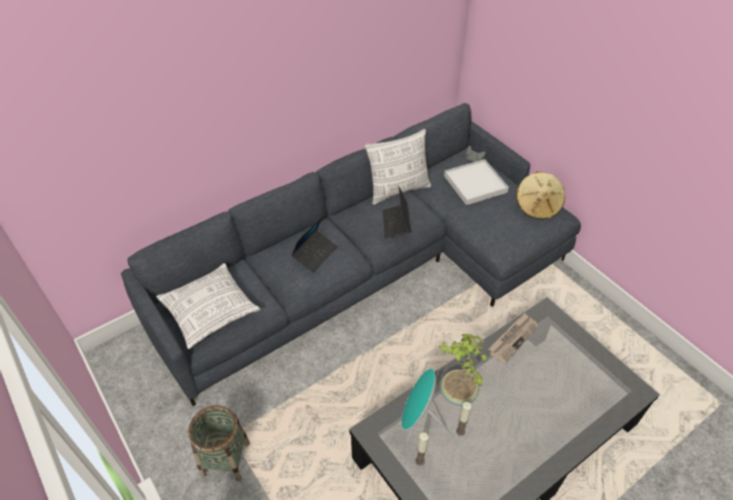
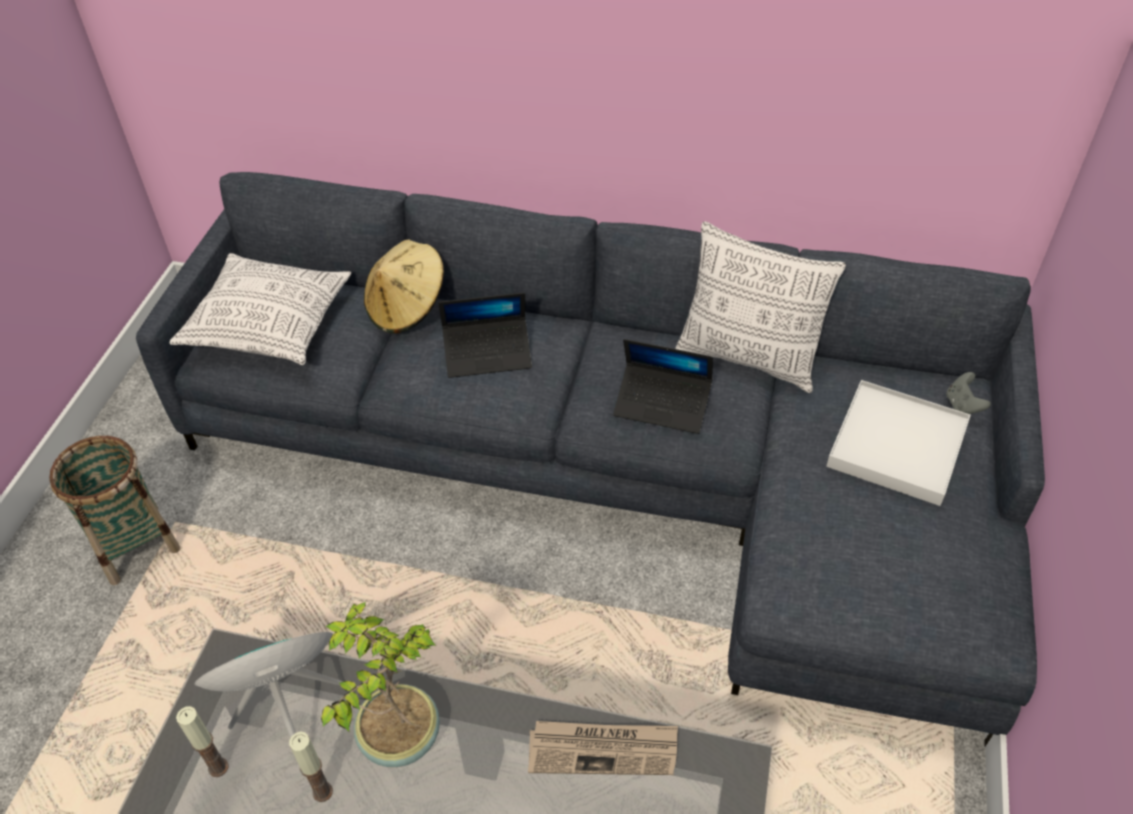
camera: 50 degrees right, 0 degrees up
laptop [382,187,411,239] -> laptop turned 120 degrees counterclockwise [613,339,713,434]
beige hat [516,171,565,220] -> beige hat moved to [364,239,444,334]

